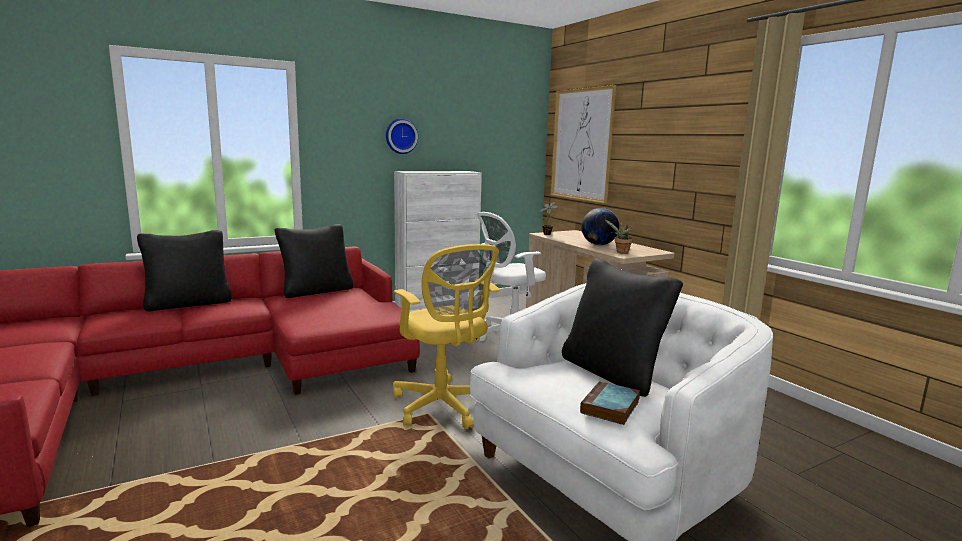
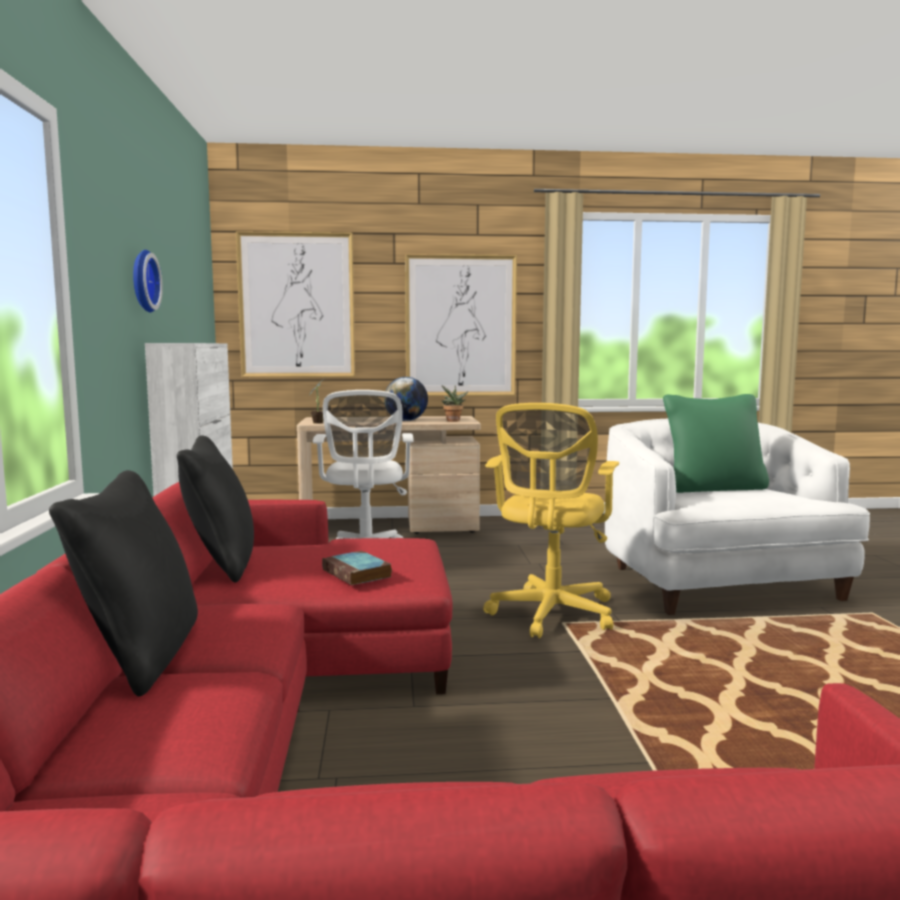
camera: 65 degrees left, 5 degrees down
yellow office chair [393,244,500,429] -> yellow office chair turned 120 degrees clockwise [483,403,619,638]
black pillow [562,258,683,397] -> green pillow [663,394,769,493]
book [580,381,640,425] -> book moved to [322,551,392,585]
none -> picture [405,254,517,396]

